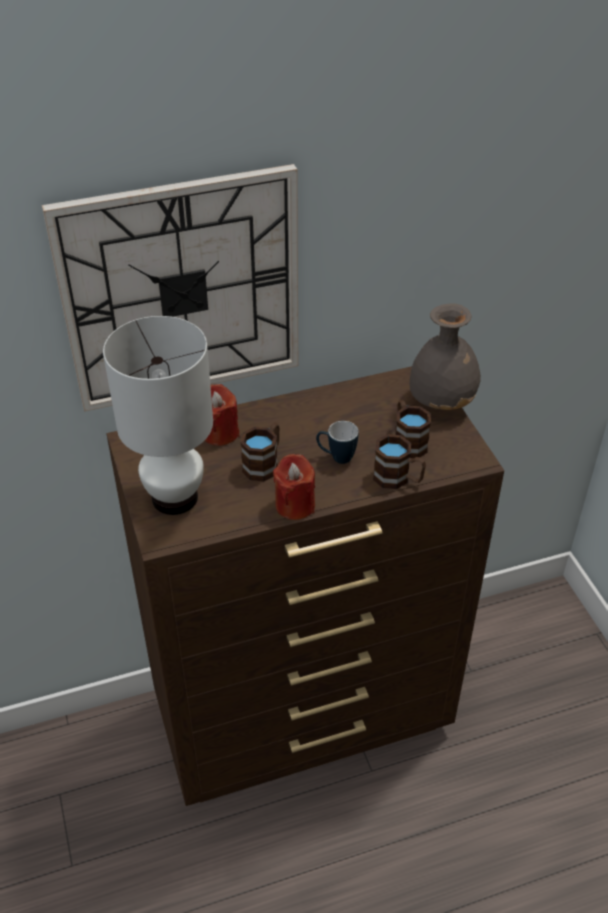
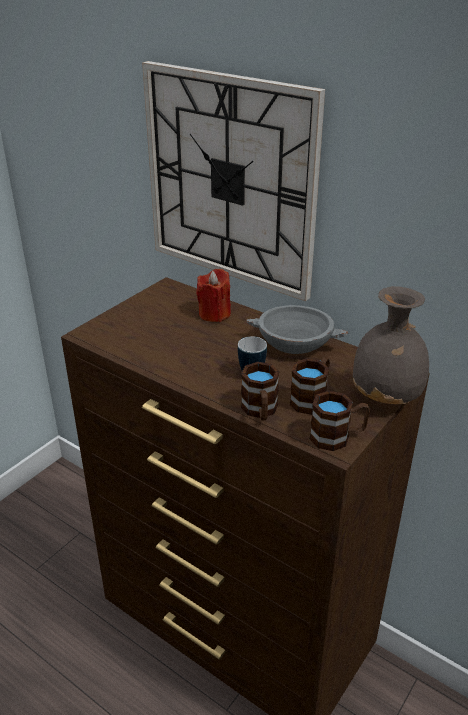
camera: 55 degrees right, 10 degrees down
white table lamp [103,316,213,515] -> none
brown mug [240,423,279,481] -> brown mug moved to [310,391,370,451]
red candle [273,454,315,520] -> none
none -> grey bowl [246,305,348,354]

